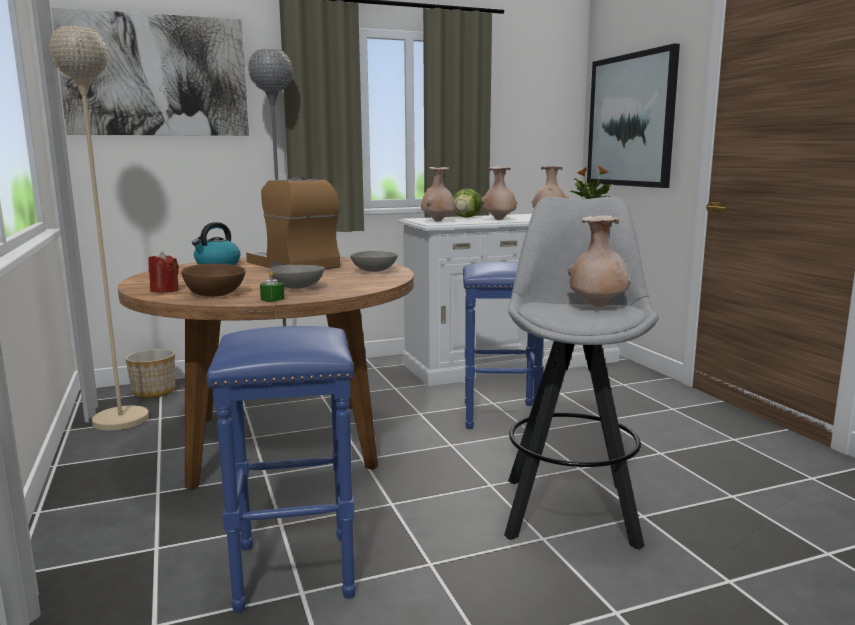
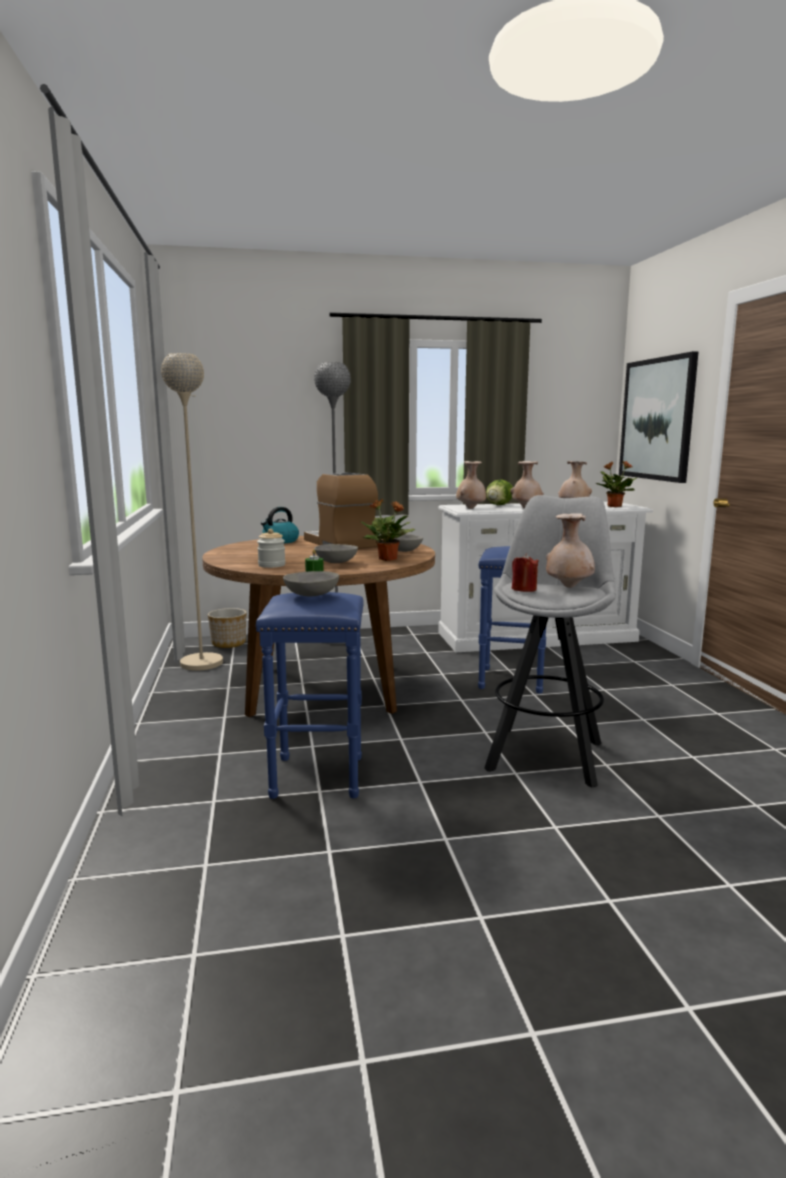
camera: 10 degrees right, 0 degrees up
picture [51,7,249,136] -> none
red candle [148,252,179,293] -> red candle moved to [512,553,539,592]
brown bowl [181,264,246,297] -> jar [257,529,286,568]
none -> grey bowl [283,571,339,596]
none -> potted plant [360,499,415,561]

